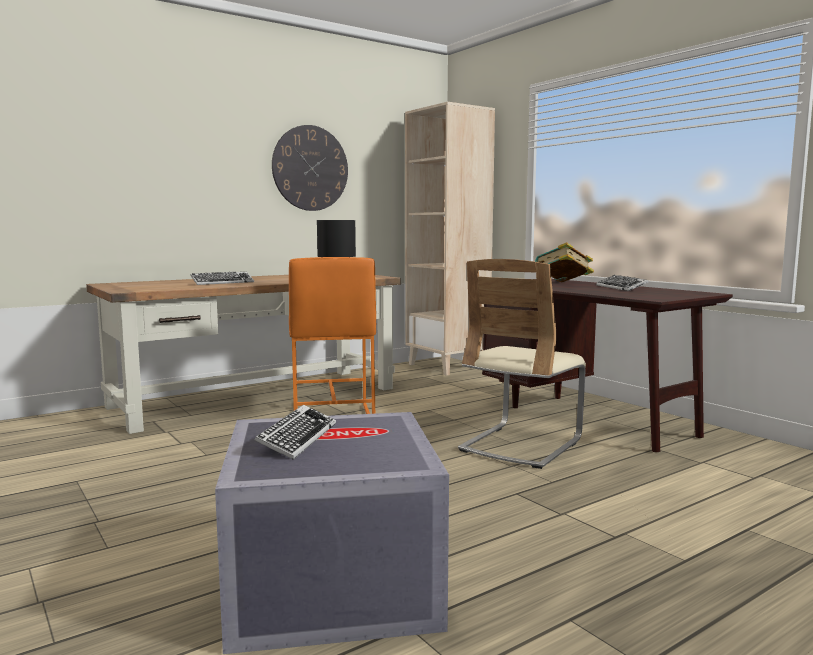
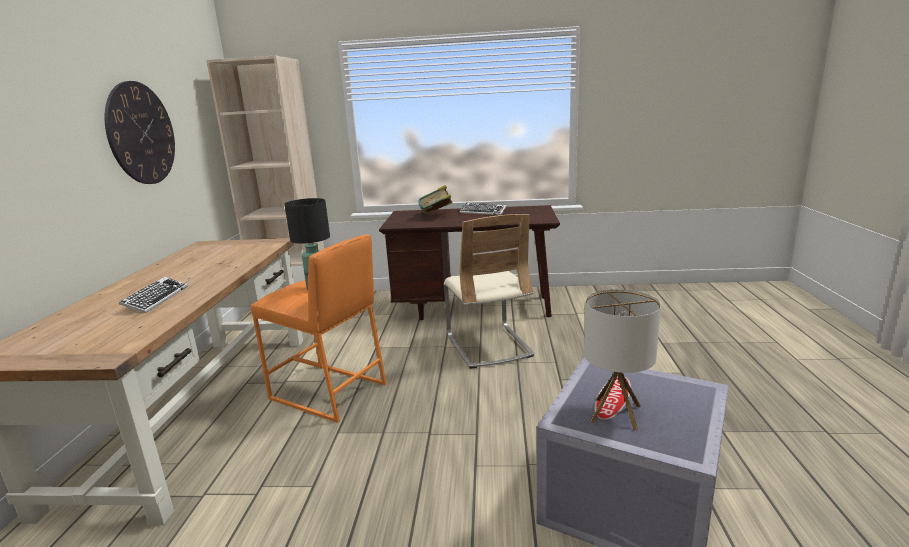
camera: 50 degrees left, 10 degrees up
keyboard [255,405,336,460] -> table lamp [584,289,661,430]

